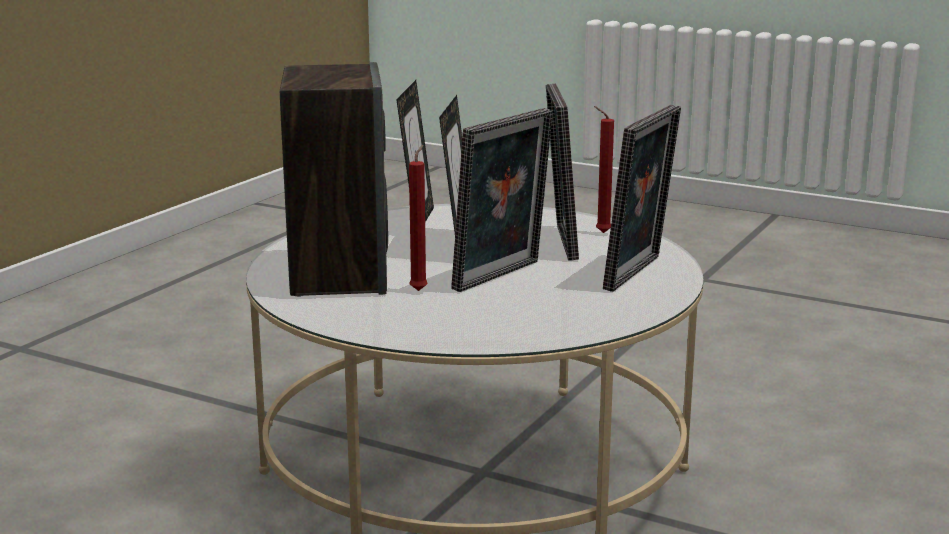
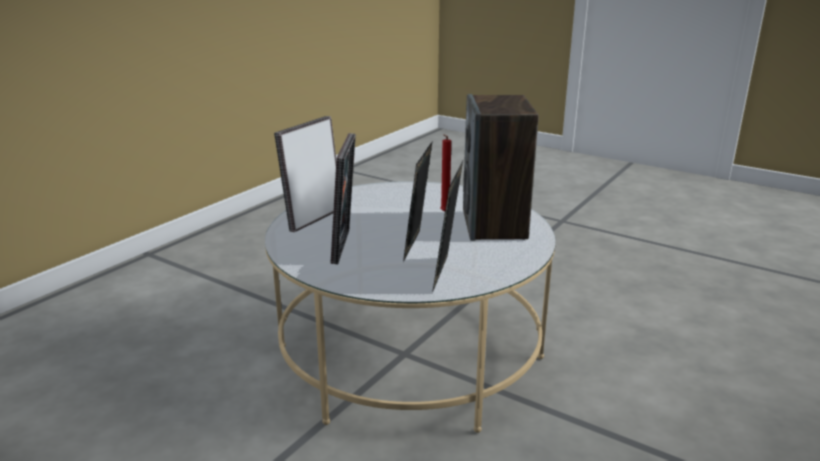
camera: 175 degrees left, 5 degrees up
picture frame [452,108,553,292] -> none
red candle [594,106,614,233] -> none

